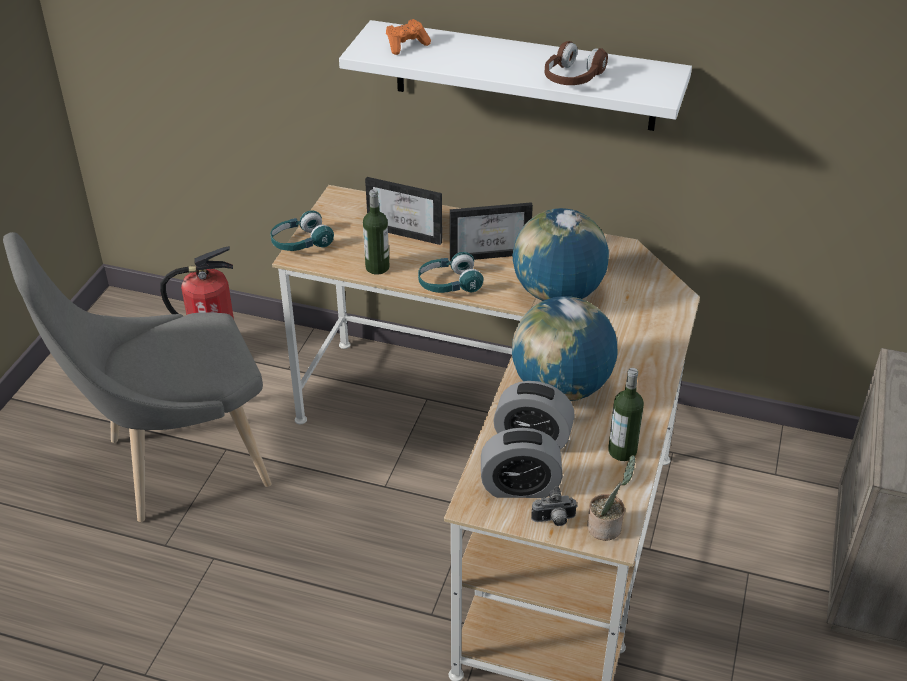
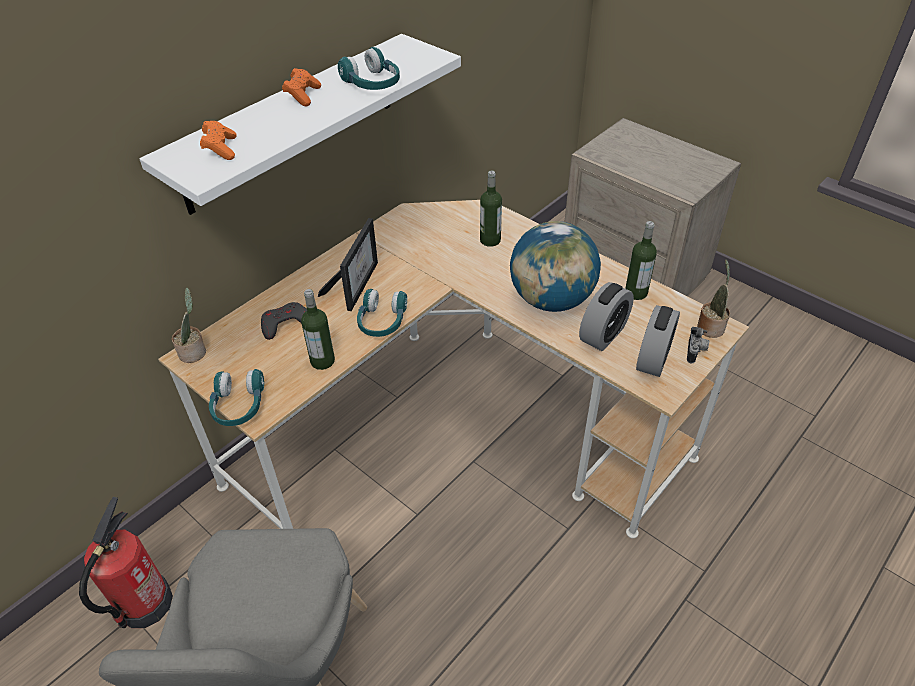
camera: 65 degrees left, 5 degrees up
picture frame [365,177,442,245] -> grey game controller [261,302,307,340]
globe [513,208,609,301] -> none
brown headphones [545,41,608,85] -> turquoise headphones [338,47,400,90]
none -> potted plant [172,288,206,363]
none -> orange game controller [282,68,321,106]
none -> bottle [480,170,502,247]

